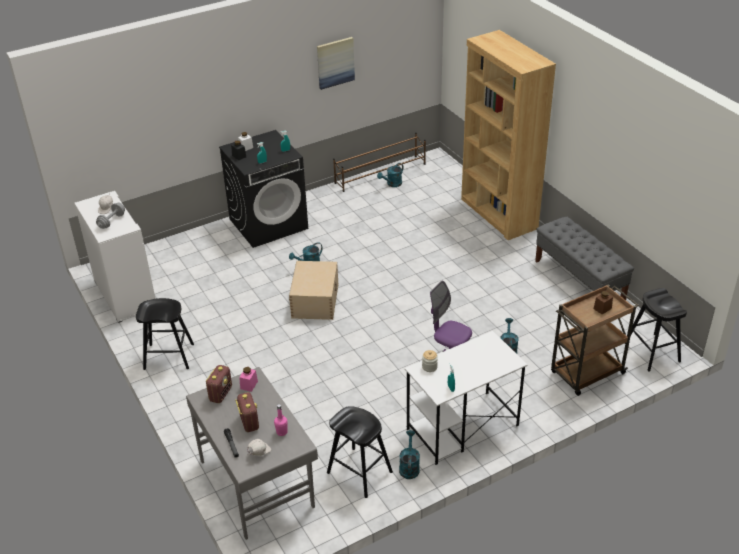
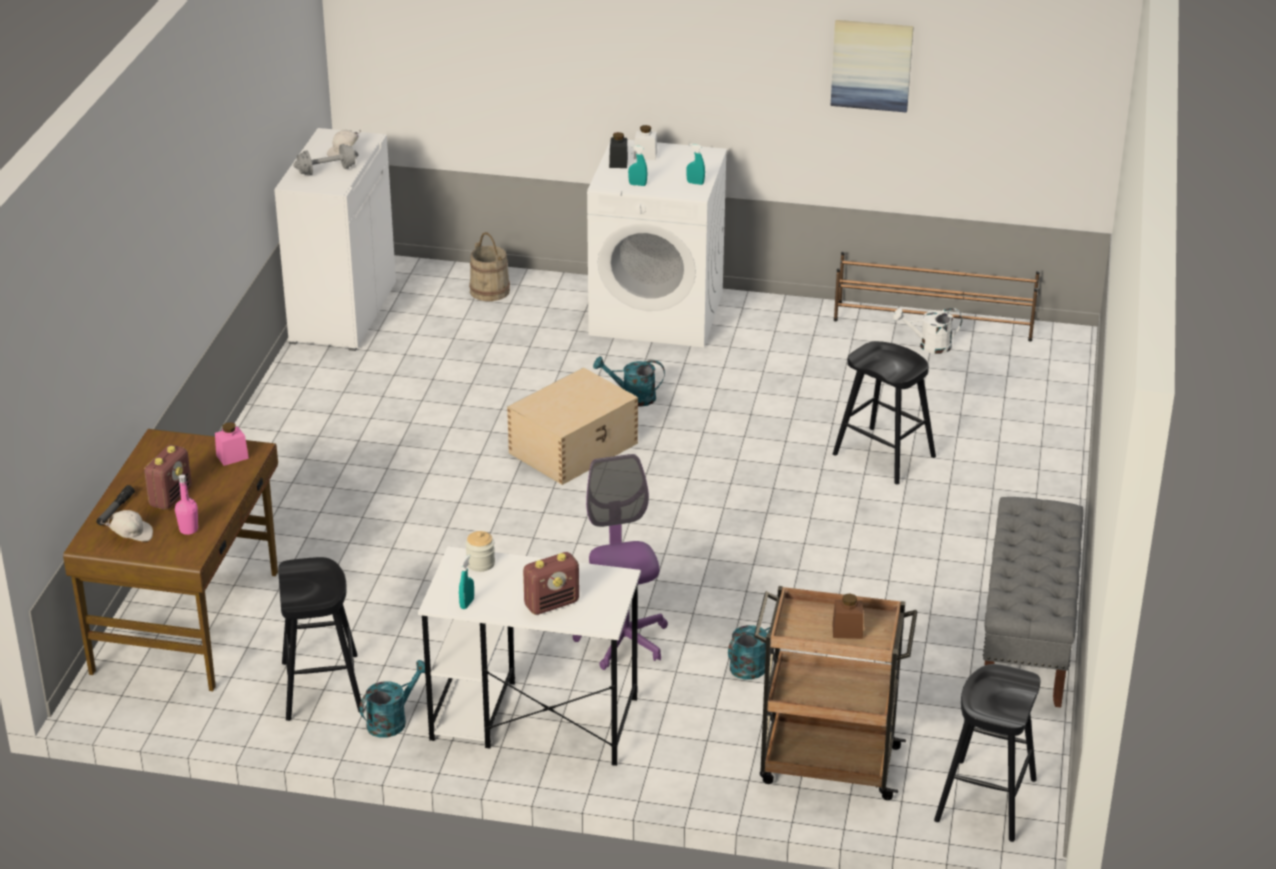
camera: 40 degrees right, 5 degrees down
black stool [136,298,194,370] -> black stool moved to [833,341,936,484]
grey desk [186,367,318,540] -> brown desk [63,429,278,691]
radio [206,365,232,403] -> radio moved to [523,552,579,615]
black washing machine [219,130,308,248] -> white washing machine [587,140,727,348]
turquoise watering can [377,163,403,187] -> white watering can [893,308,962,354]
brown bookcase [461,30,556,240] -> none
none -> beige bucket [469,232,510,301]

